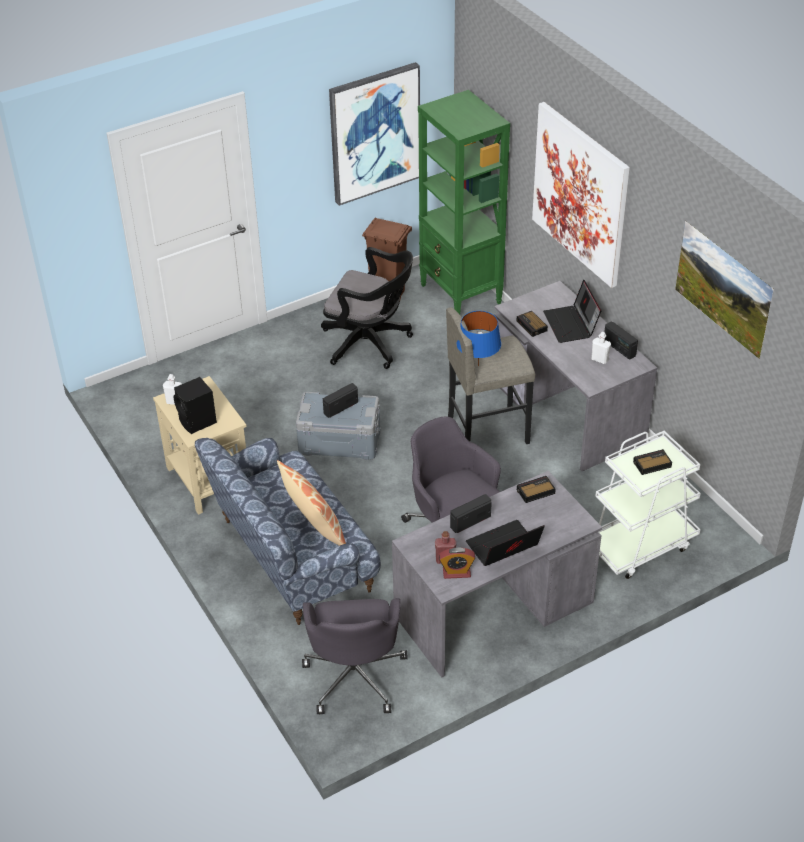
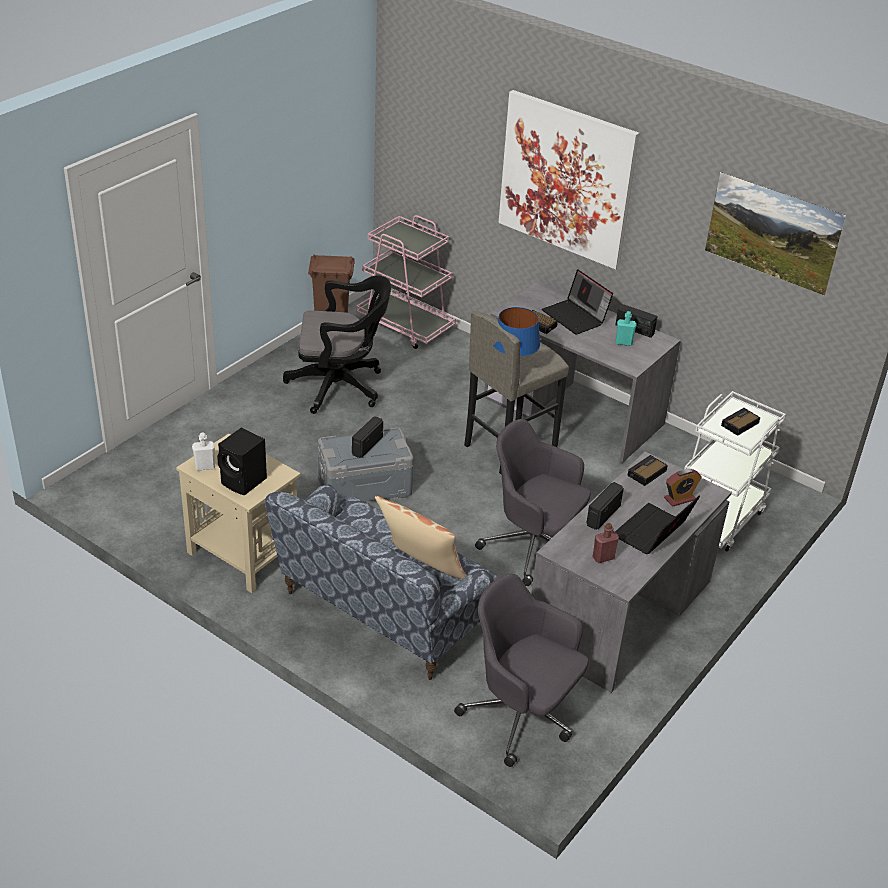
camera: 25 degrees left, 5 degrees down
grey office chair [302,598,408,714] -> grey office chair turned 150 degrees clockwise [454,574,589,767]
picture [329,62,420,206] -> none
green bookcase [418,90,510,314] -> pink cart [356,215,456,349]
alarm clock [439,547,475,579] -> alarm clock moved to [664,469,702,507]
white bottle [591,332,611,364] -> turquoise bottle [615,311,637,346]

